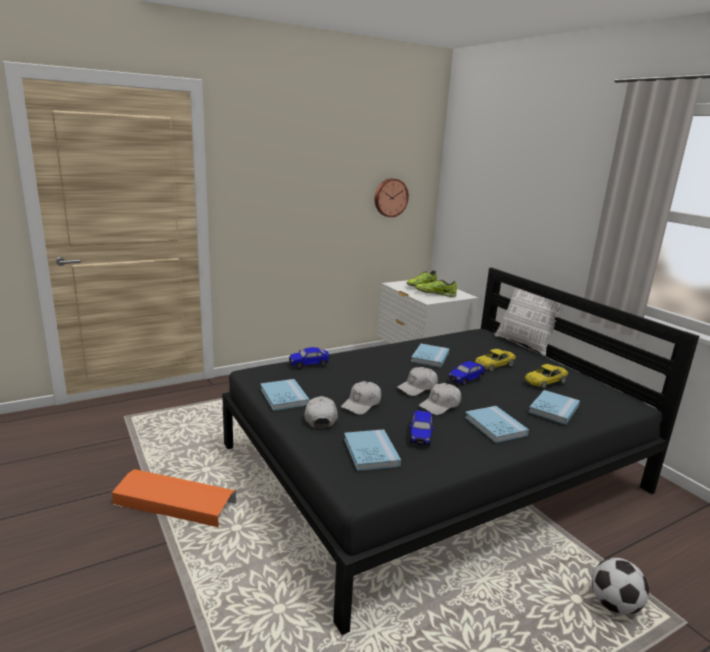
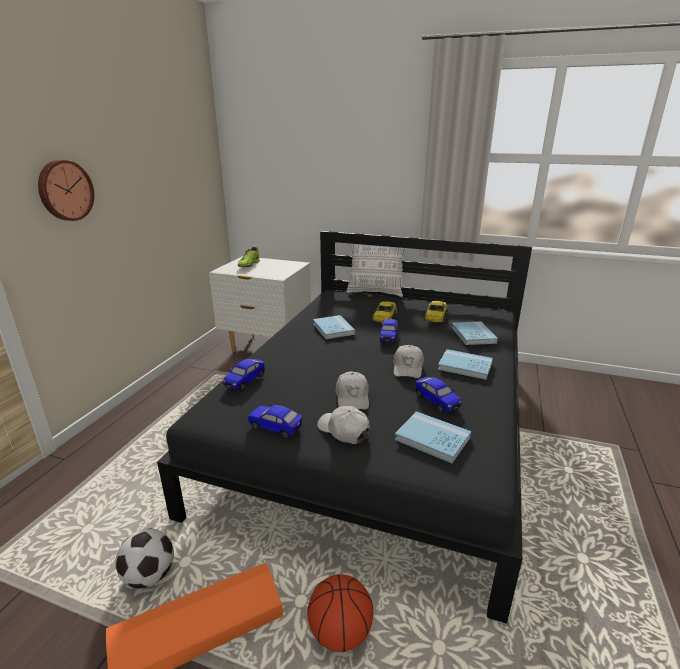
camera: 40 degrees left, 5 degrees up
blue book [260,379,309,411] -> toy car [248,404,302,439]
wall clock [375,178,409,217] -> wall clock moved to [38,160,94,221]
white cap [397,367,438,396] -> none
shoe [415,280,457,297] -> none
football [592,558,649,615] -> football moved to [115,529,174,588]
none -> basketball [307,574,373,652]

